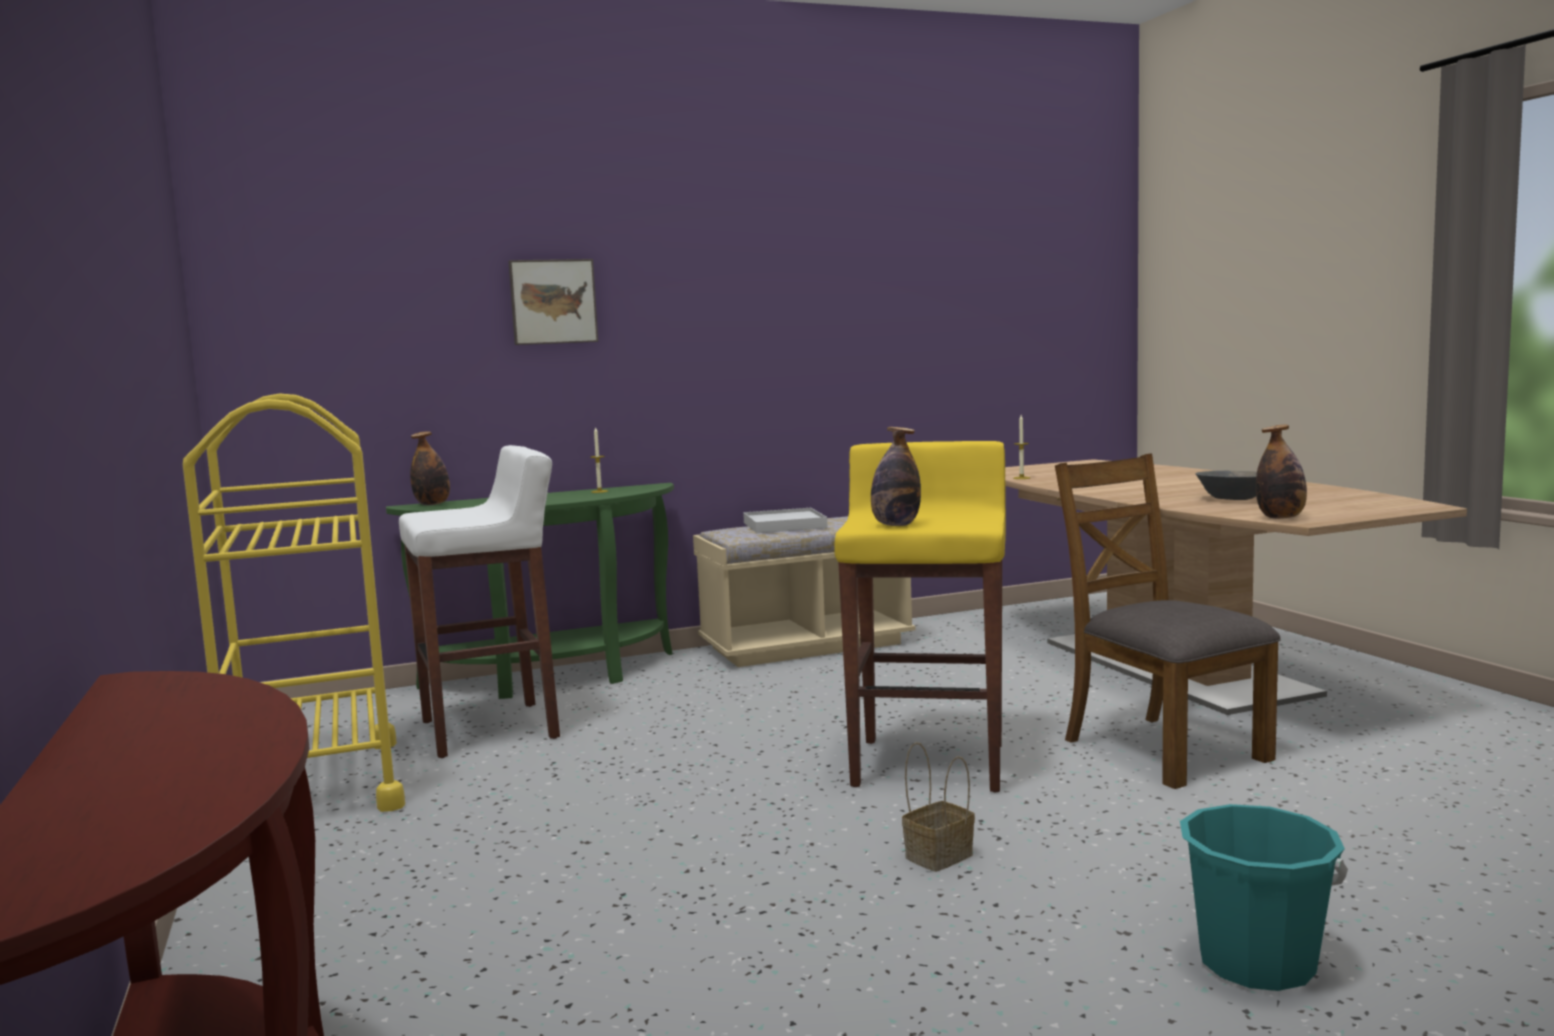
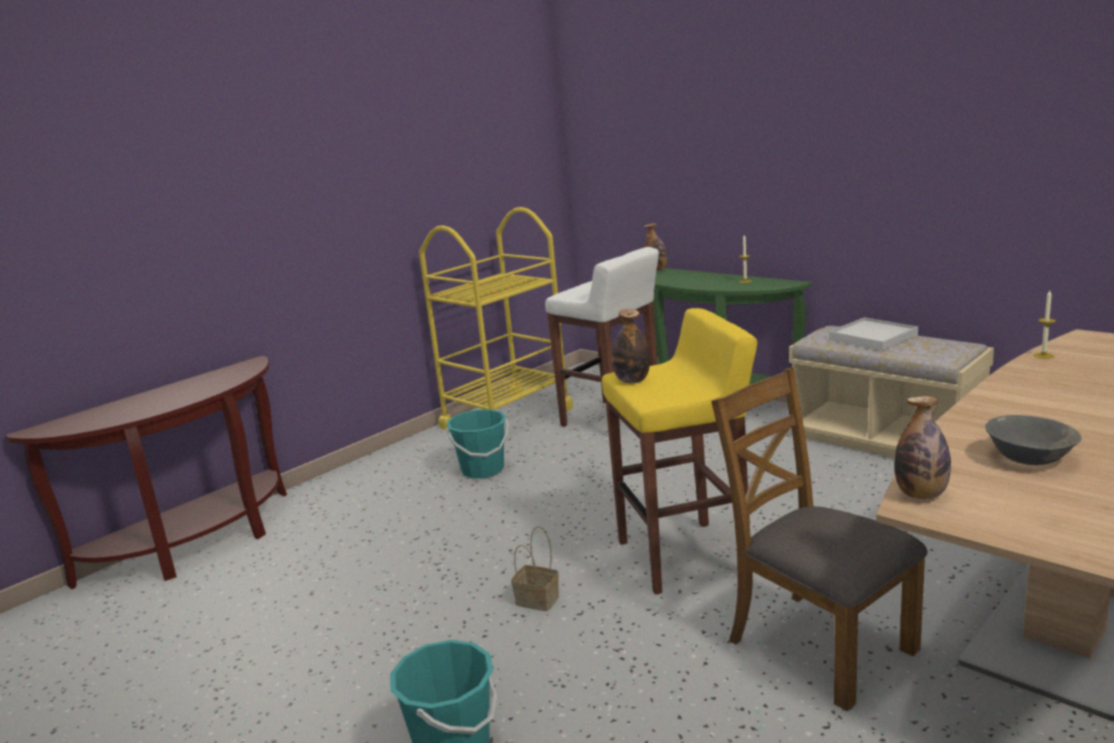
camera: 65 degrees right, 10 degrees up
picture [508,259,598,345] -> none
brown chair [1055,453,1281,789] -> brown chair turned 75 degrees counterclockwise [711,368,928,711]
none -> turquoise bucket [446,409,509,479]

